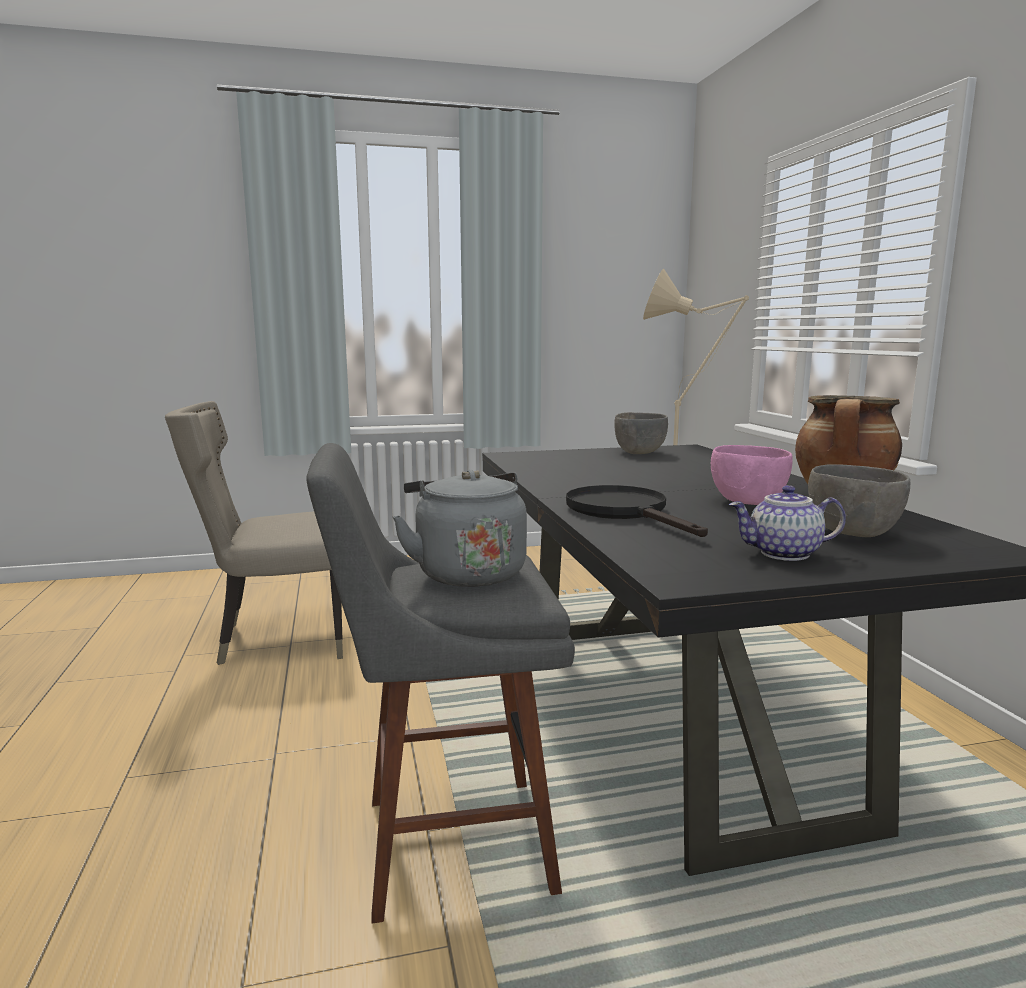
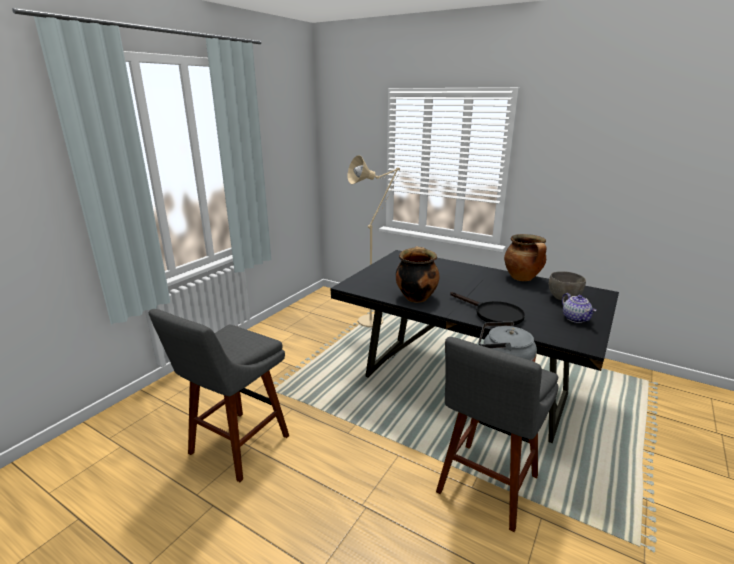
camera: 45 degrees left, 10 degrees up
beige chair [165,401,343,665] -> grey stool [149,309,289,482]
black frying pan [566,485,708,537] -> black frying pan turned 150 degrees counterclockwise [450,292,525,325]
grey bowl [614,412,668,454] -> none
pink bowl [711,445,793,505] -> none
teapot [729,485,846,561] -> teapot turned 60 degrees counterclockwise [562,293,596,323]
none -> cooking pot [396,246,439,303]

